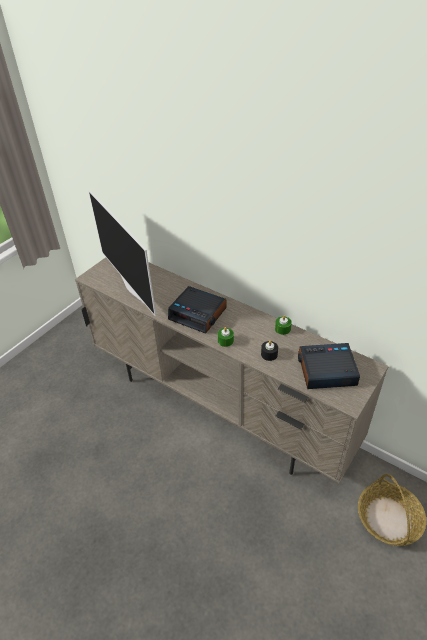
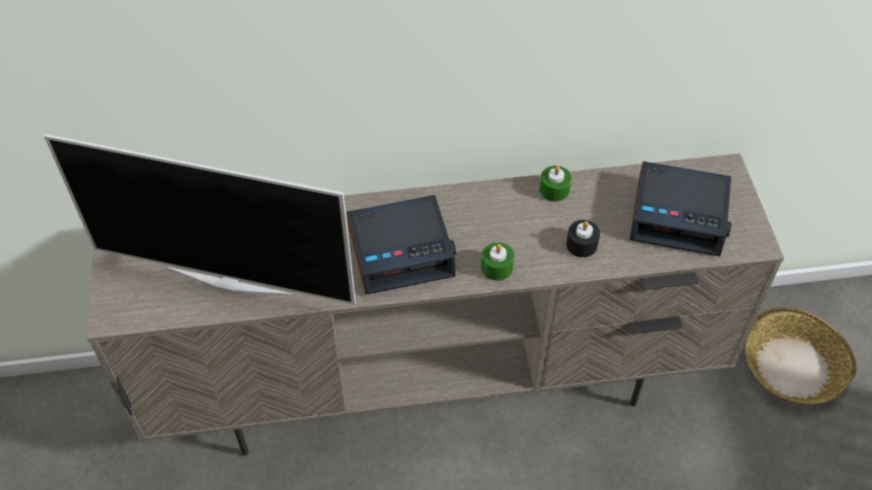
camera: 45 degrees left, 10 degrees up
alarm clock [298,343,360,389] -> alarm clock turned 120 degrees counterclockwise [630,161,731,256]

